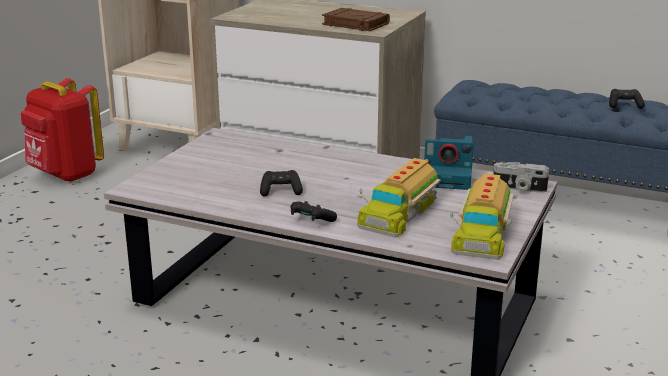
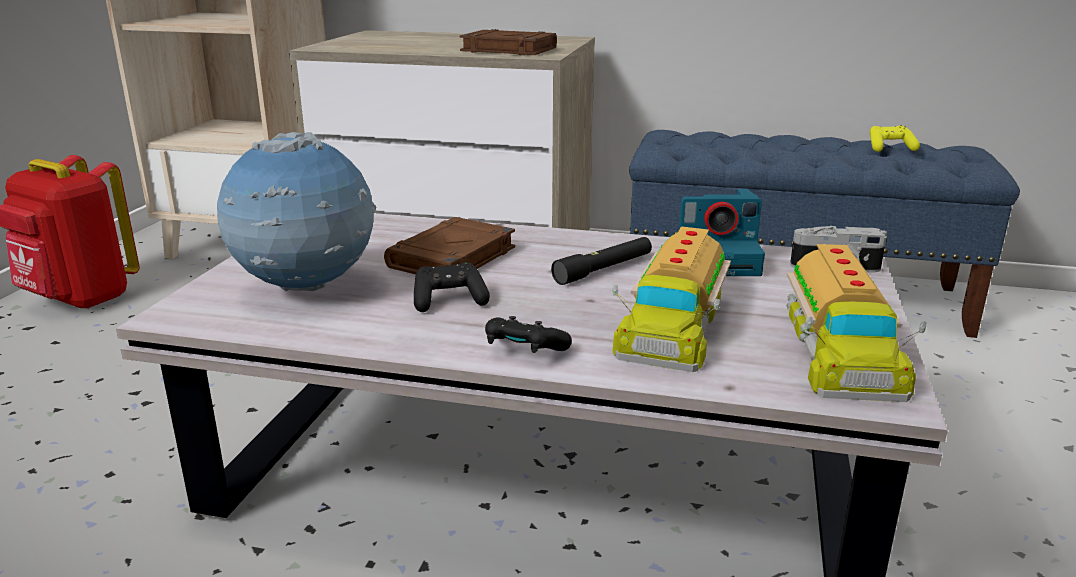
camera: 10 degrees left, 0 degrees up
black game controller [609,89,645,109] -> yellow game controller [870,125,920,152]
none -> globe [217,132,377,291]
none -> brown book [384,217,515,274]
none -> black flashlight [551,237,652,285]

